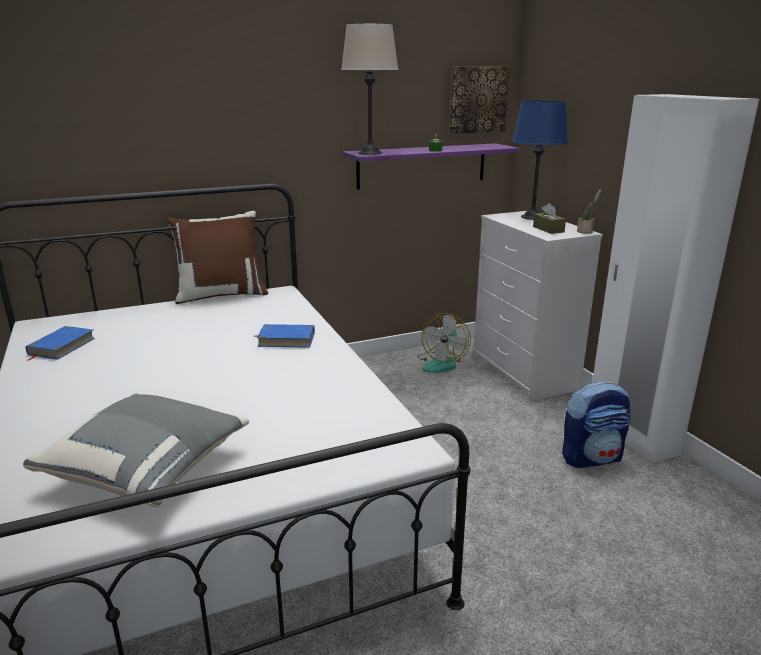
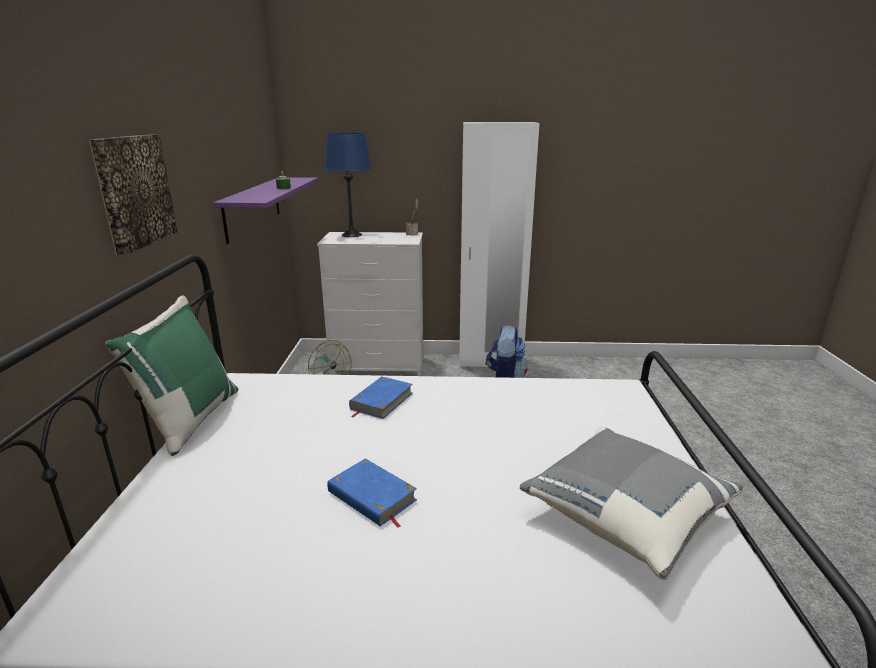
camera: 65 degrees left, 0 degrees up
blue book [26,326,95,361] -> blue book moved to [327,458,417,528]
brown pillow [167,211,268,304] -> green pillow [105,296,238,456]
beige table lamp [341,24,399,155] -> none
picture [449,67,509,134] -> picture moved to [89,134,178,255]
brown tissue box [533,203,566,234] -> none

